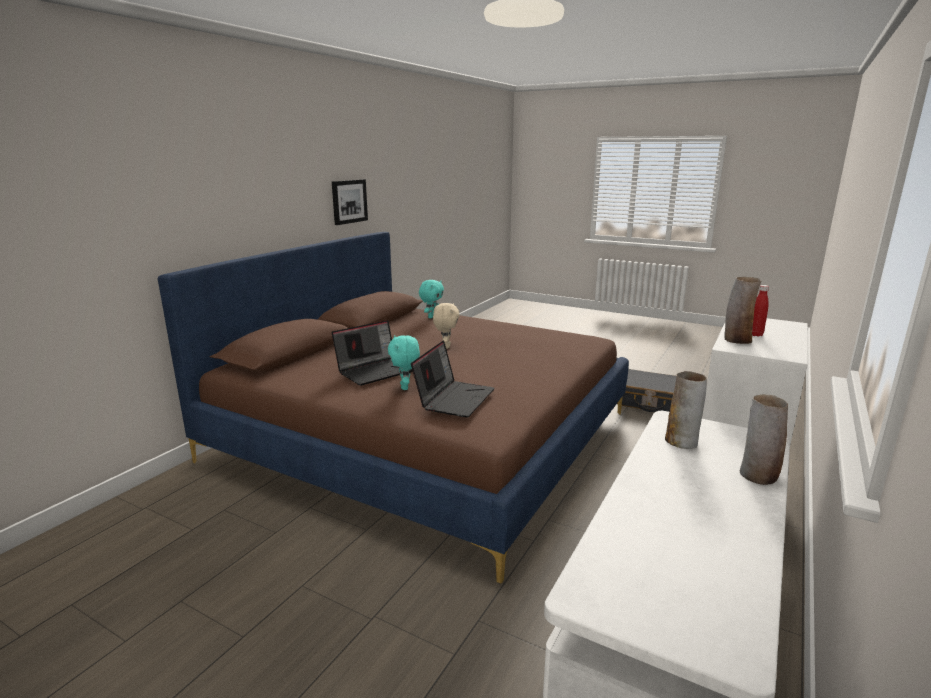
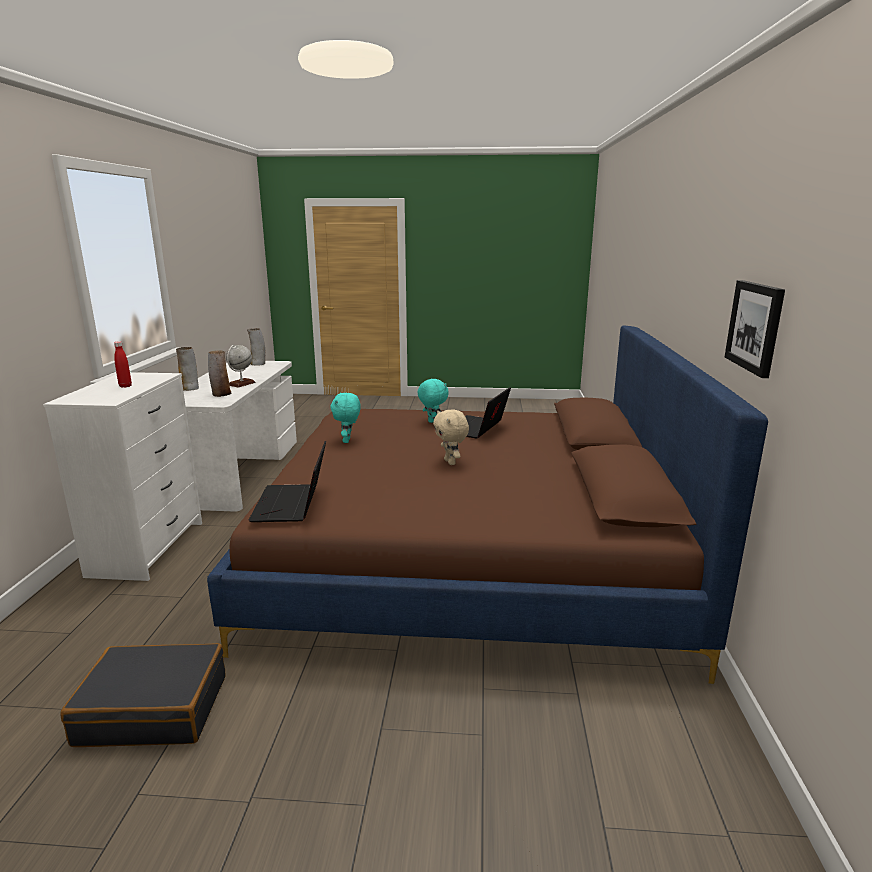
camera: 155 degrees right, 0 degrees up
laptop [411,340,494,418] -> laptop moved to [249,441,326,522]
turquoise plush toy [419,280,444,318] -> turquoise plush toy moved to [330,393,361,443]
vase [724,277,761,344] -> vase moved to [247,328,265,366]
none -> globe [226,345,256,387]

